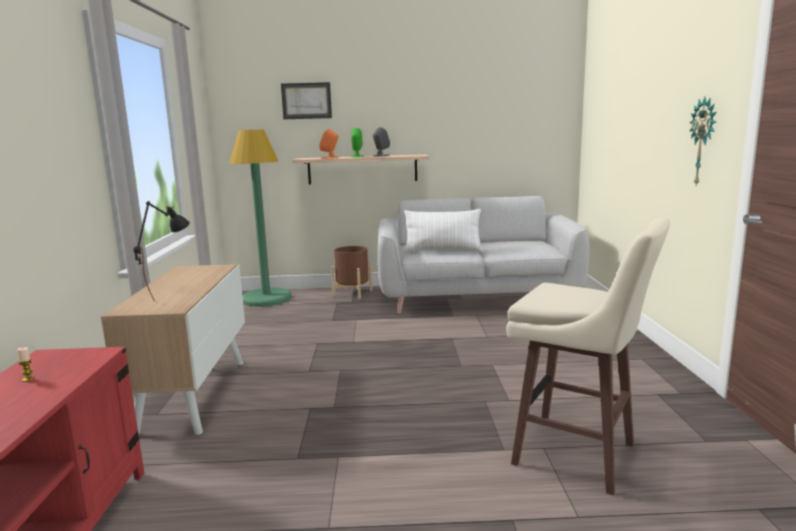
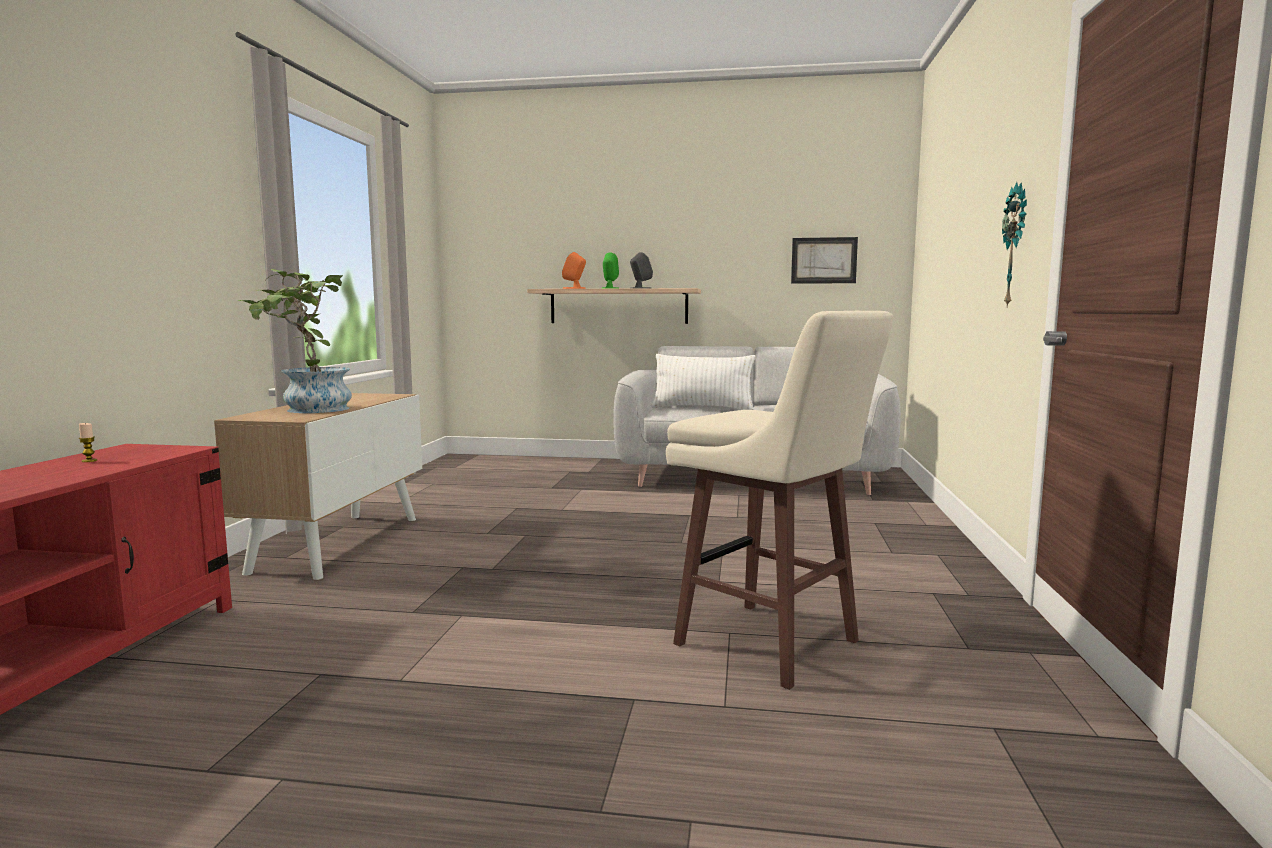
camera: 10 degrees right, 5 degrees down
black table lamp [133,201,190,301] -> potted plant [237,269,352,413]
green floor lamp [230,129,292,307] -> none
picture [281,82,332,119] -> picture moved to [791,237,858,284]
brown planter [331,246,372,299] -> none

